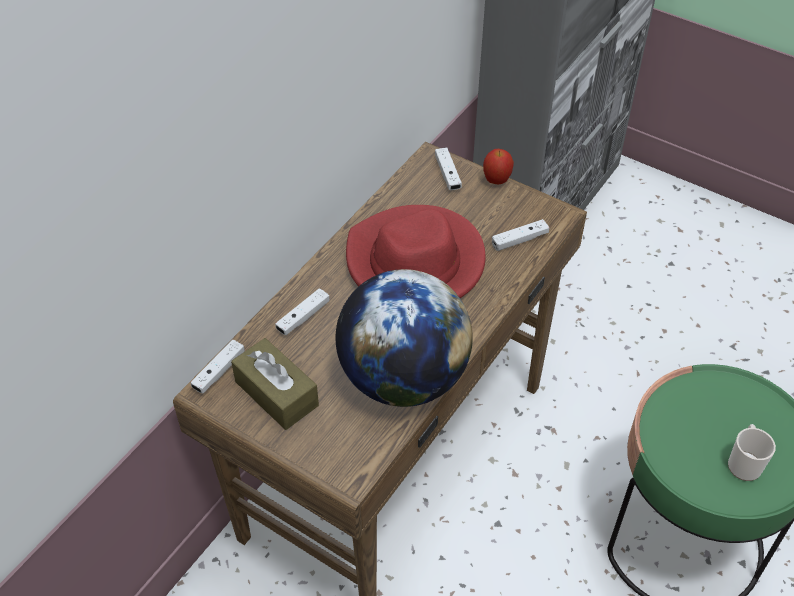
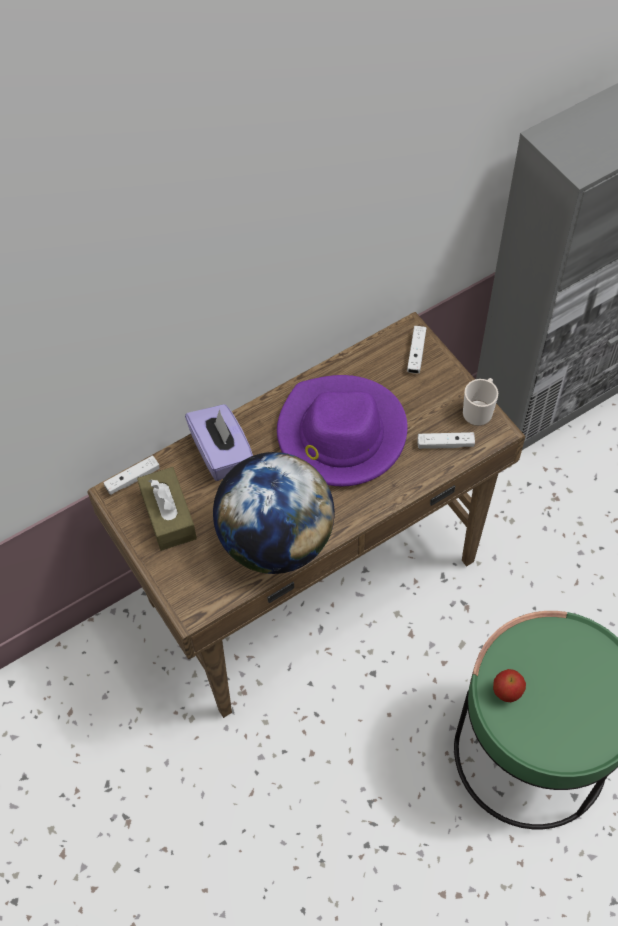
camera: 25 degrees right, 10 degrees up
white game controller [275,288,330,335] -> purple tissue box [185,404,253,481]
red hat [346,205,486,298] -> purple hat [277,375,408,486]
apple [483,149,514,184] -> apple moved to [493,669,526,702]
mug [728,424,776,481] -> mug moved to [463,378,498,426]

